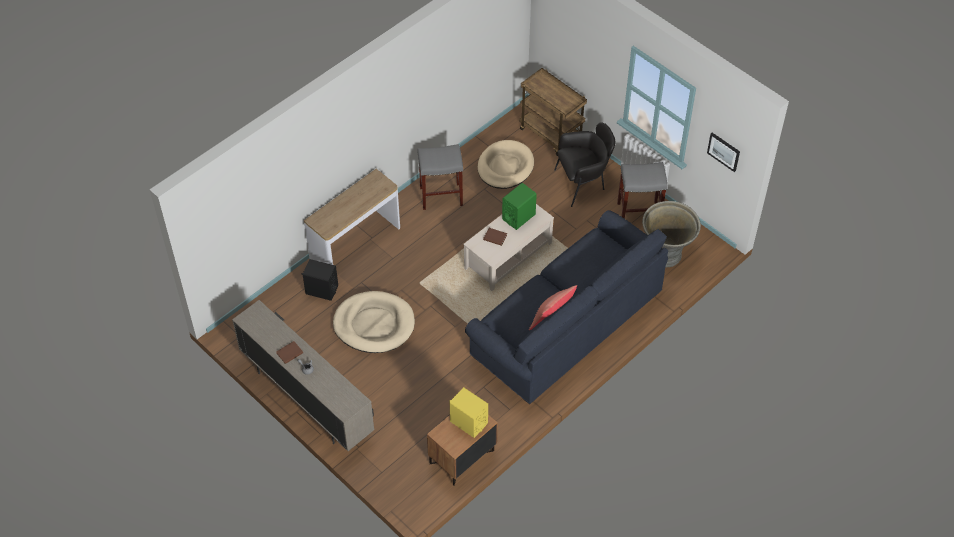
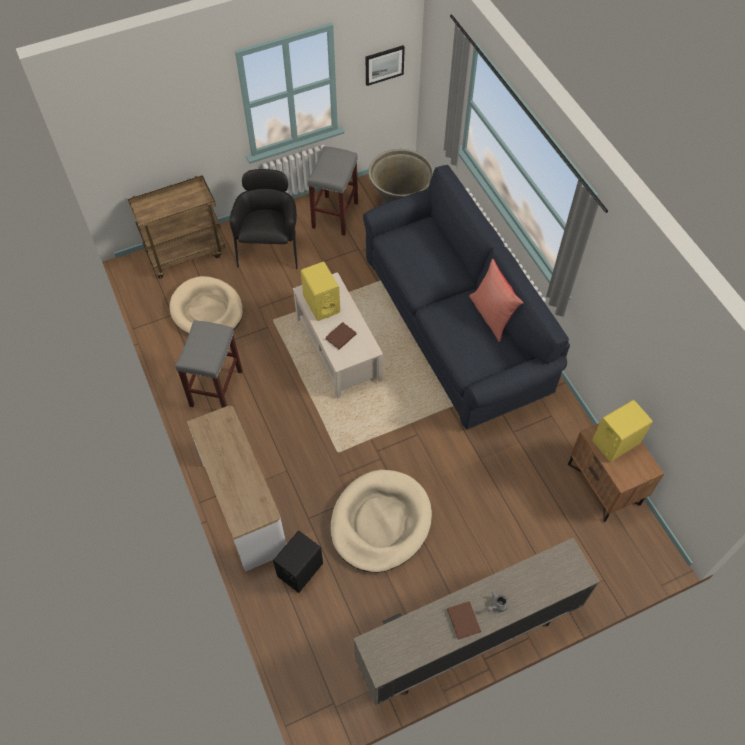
camera: 70 degrees left, 5 degrees up
green speaker [502,183,537,230] -> yellow speaker [301,262,340,321]

